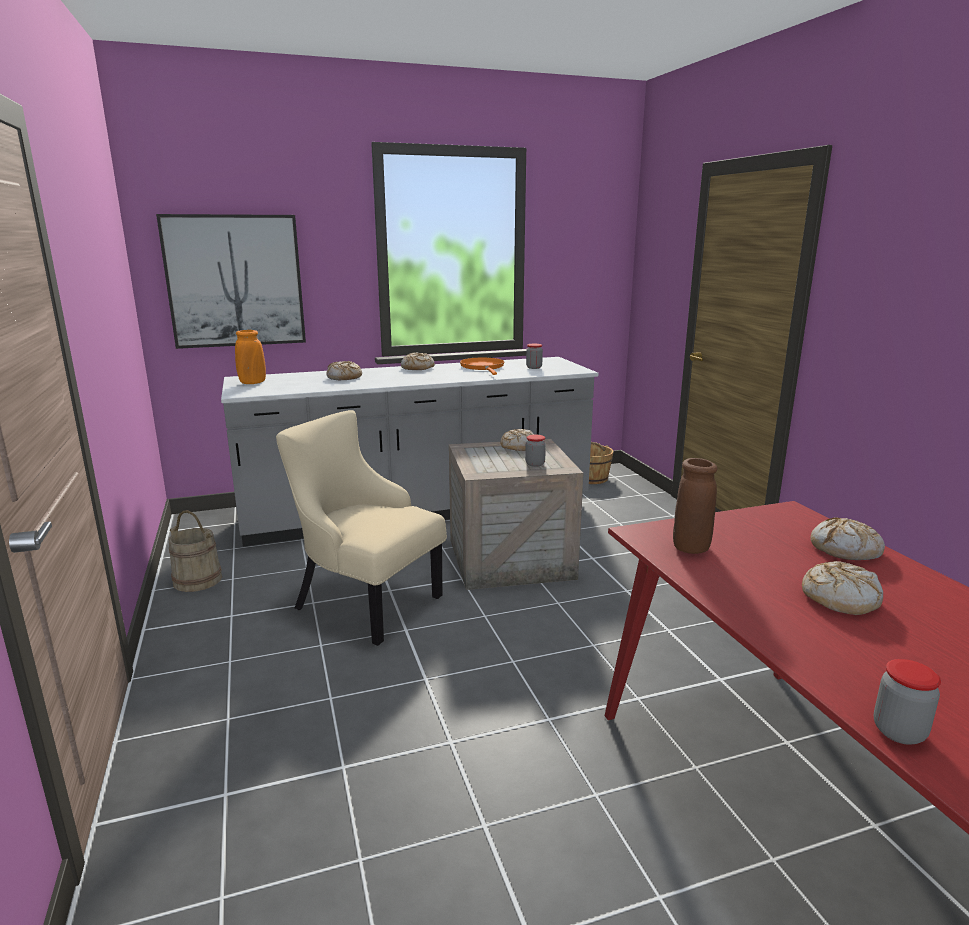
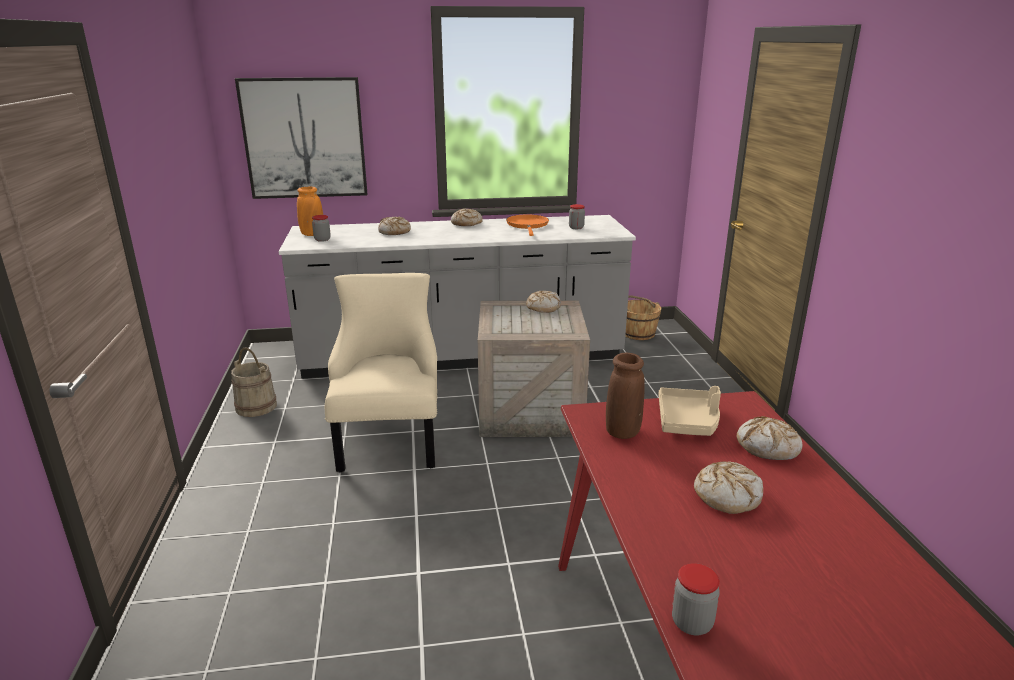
camera: 10 degrees right, 5 degrees up
beige chair [276,410,447,646] -> beige chair turned 45 degrees clockwise [325,273,437,472]
jar [525,435,546,467] -> jar moved to [312,215,331,242]
none -> beige tray [659,386,721,436]

